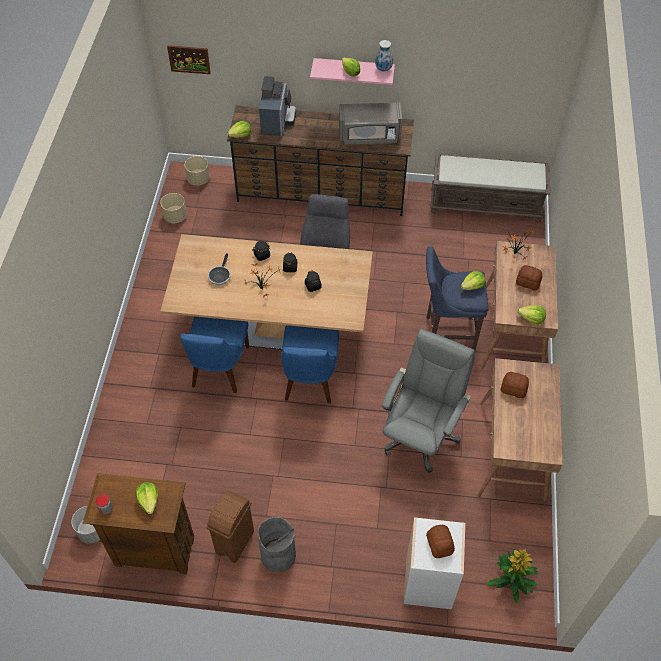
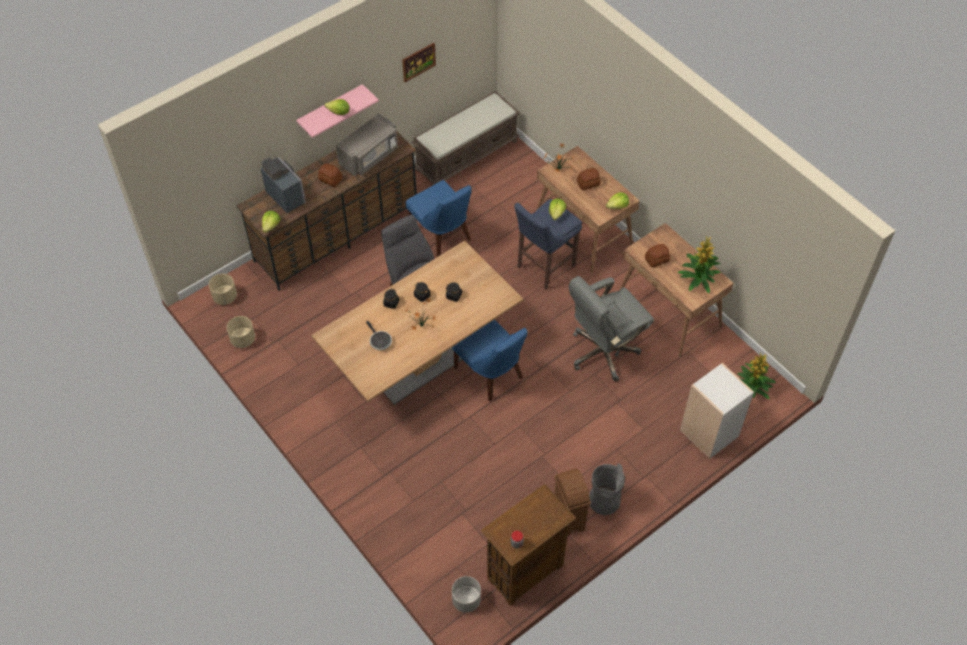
camera: 45 degrees left, 0 degrees up
lettuce [136,482,158,514] -> none
picture [167,45,211,74] -> picture moved to [402,43,436,82]
blue chair [181,317,249,393] -> blue chair moved to [406,180,472,257]
vase [375,40,393,72] -> none
grey office chair [382,329,475,473] -> grey office chair turned 105 degrees counterclockwise [569,276,654,382]
bread [426,525,455,558] -> bread moved to [318,163,342,187]
none -> potted plant [678,236,720,293]

